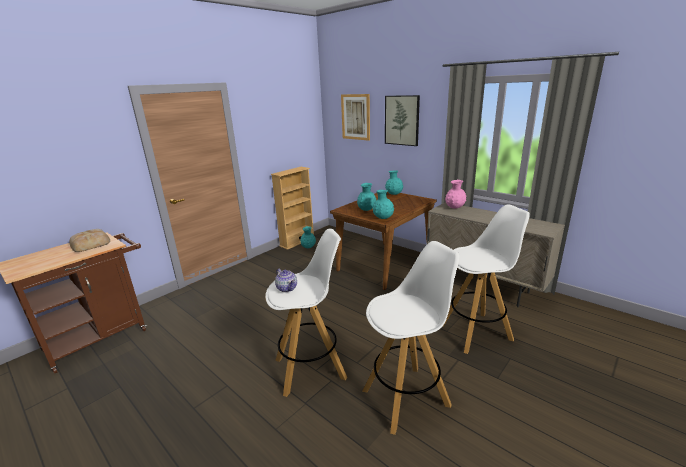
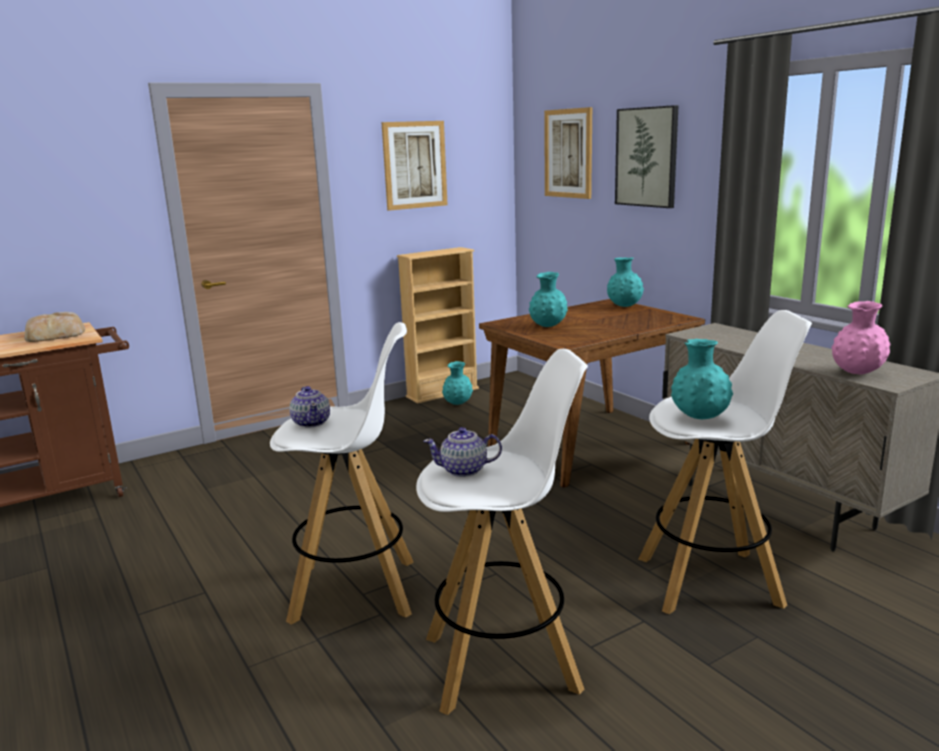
camera: 15 degrees right, 5 degrees down
turquoise vase [373,190,394,219] -> turquoise vase moved to [671,339,733,419]
pink vase [445,180,466,209] -> pink vase moved to [832,301,891,374]
none -> picture [381,121,448,211]
none -> teapot [423,427,502,477]

